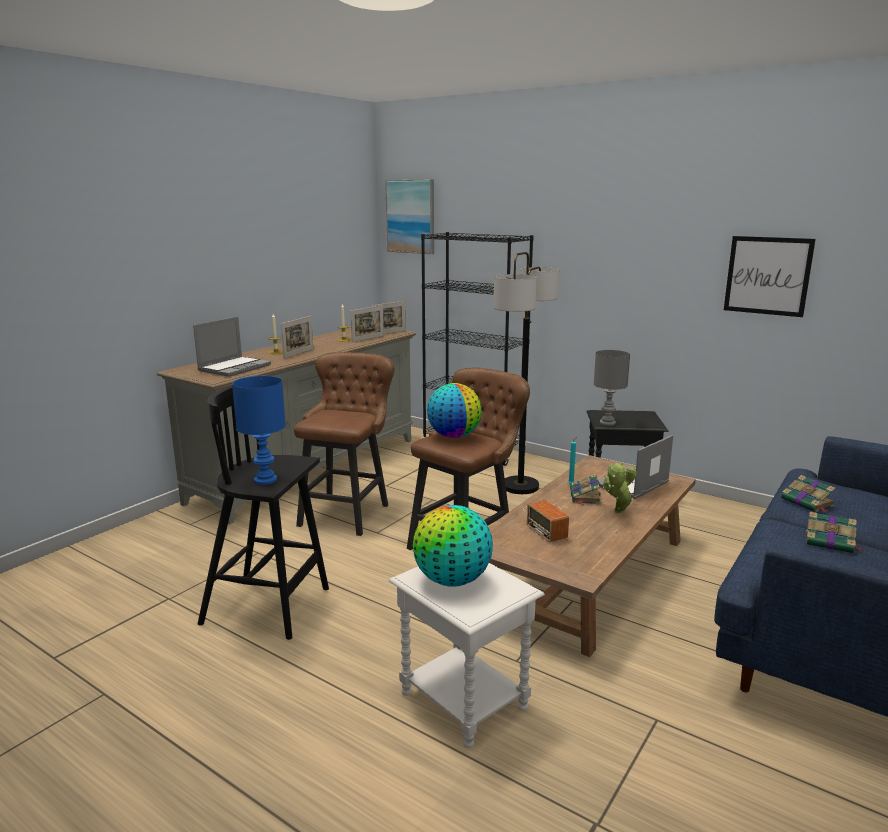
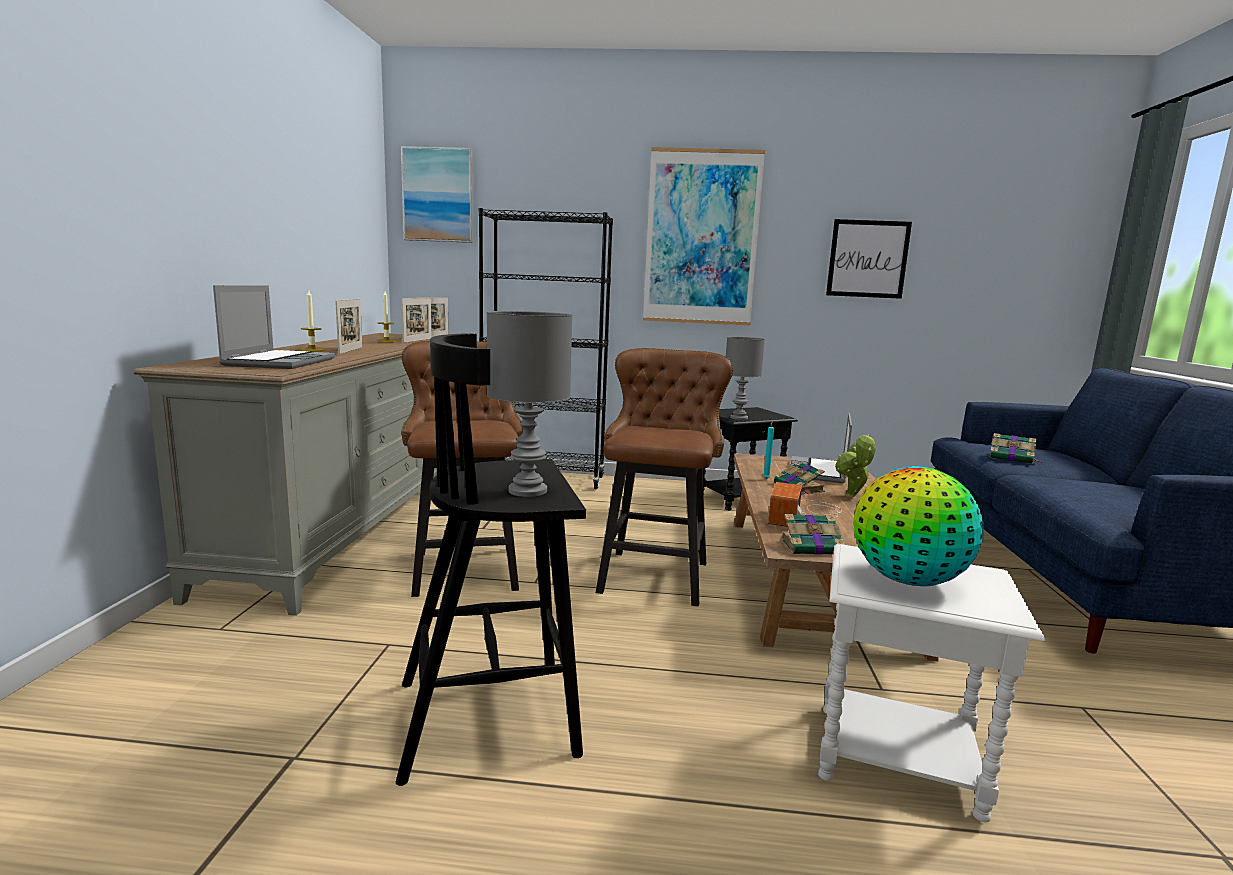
camera: 30 degrees left, 5 degrees down
blue table lamp [232,376,286,485] -> grey table lamp [487,311,573,497]
globe [427,383,482,438] -> none
floor lamp [493,252,560,494] -> none
radio [523,500,569,542] -> radio turned 75 degrees clockwise [768,482,842,527]
book [806,512,863,554] -> book moved to [781,514,845,554]
none -> picture [643,147,765,326]

